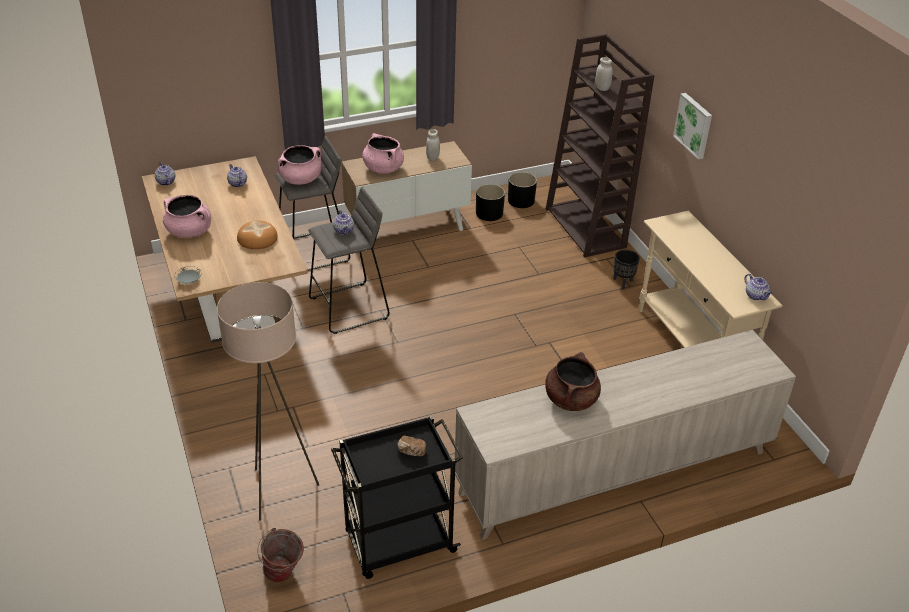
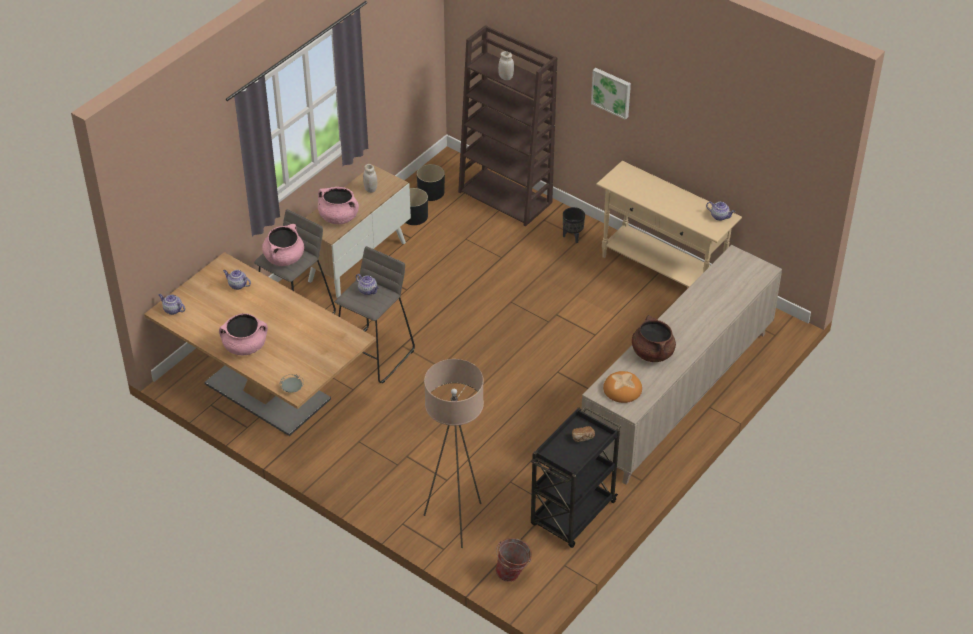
camera: 30 degrees left, 5 degrees up
bread [237,220,278,249] -> bread moved to [603,371,642,403]

